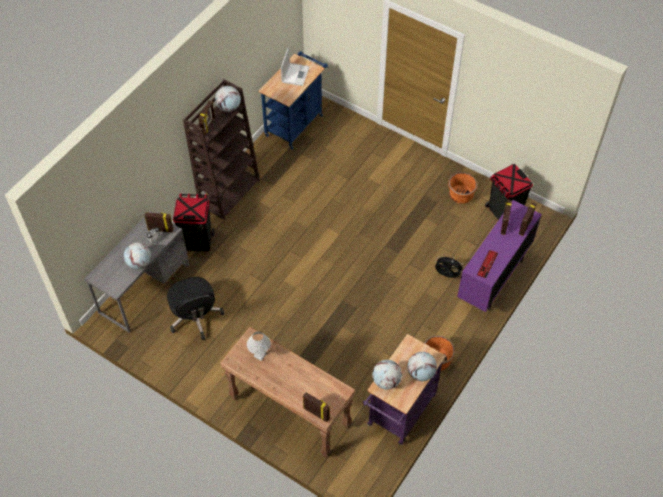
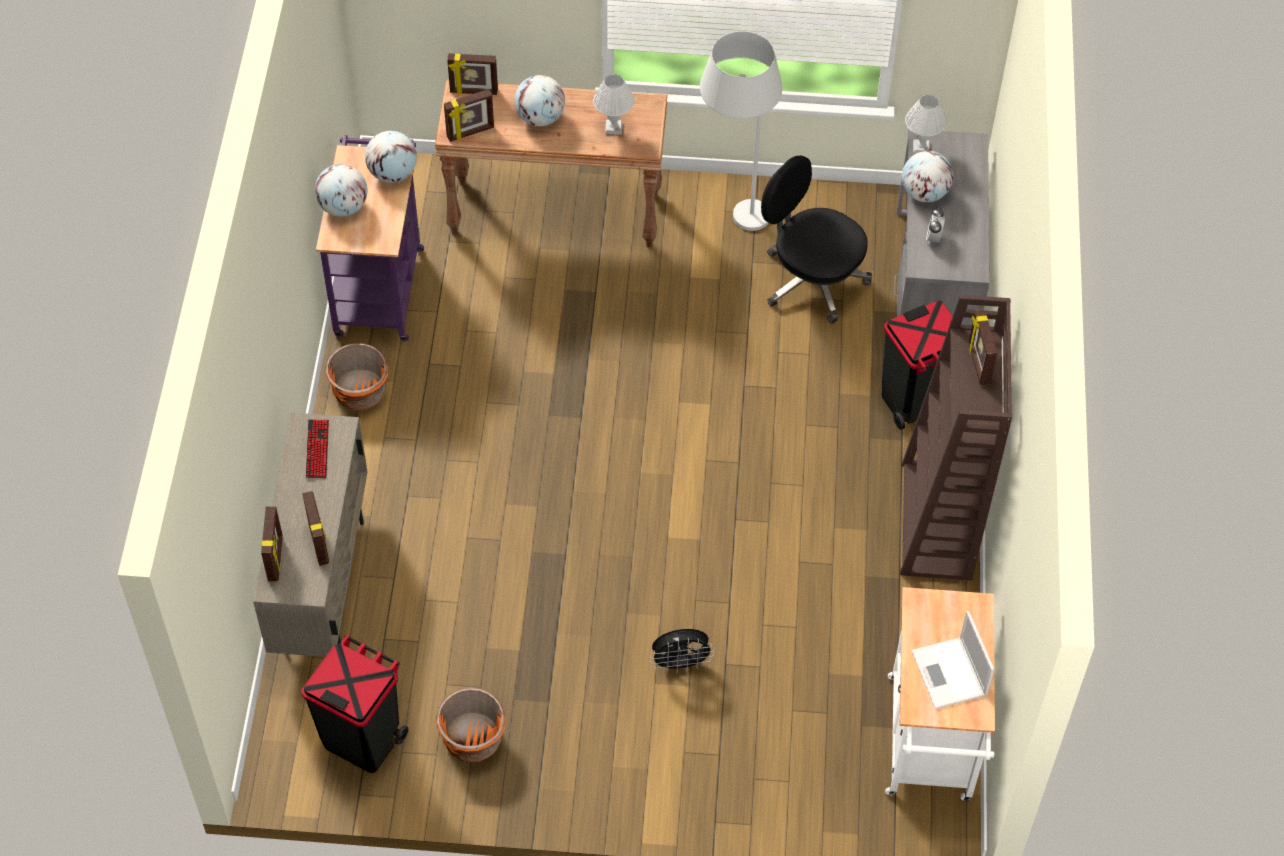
camera: 150 degrees right, 0 degrees up
picture frame [145,212,173,232] -> picture frame moved to [444,89,494,142]
globe [215,86,241,112] -> globe moved to [514,75,565,126]
blue cart [258,51,328,149] -> white cart [885,587,995,802]
black fan [435,255,463,278] -> black fan moved to [650,629,715,673]
purple cabinet [457,200,542,312] -> beige cabinet [253,412,368,657]
none -> white floor lamp [700,31,782,231]
none -> white table lamp [905,95,947,154]

